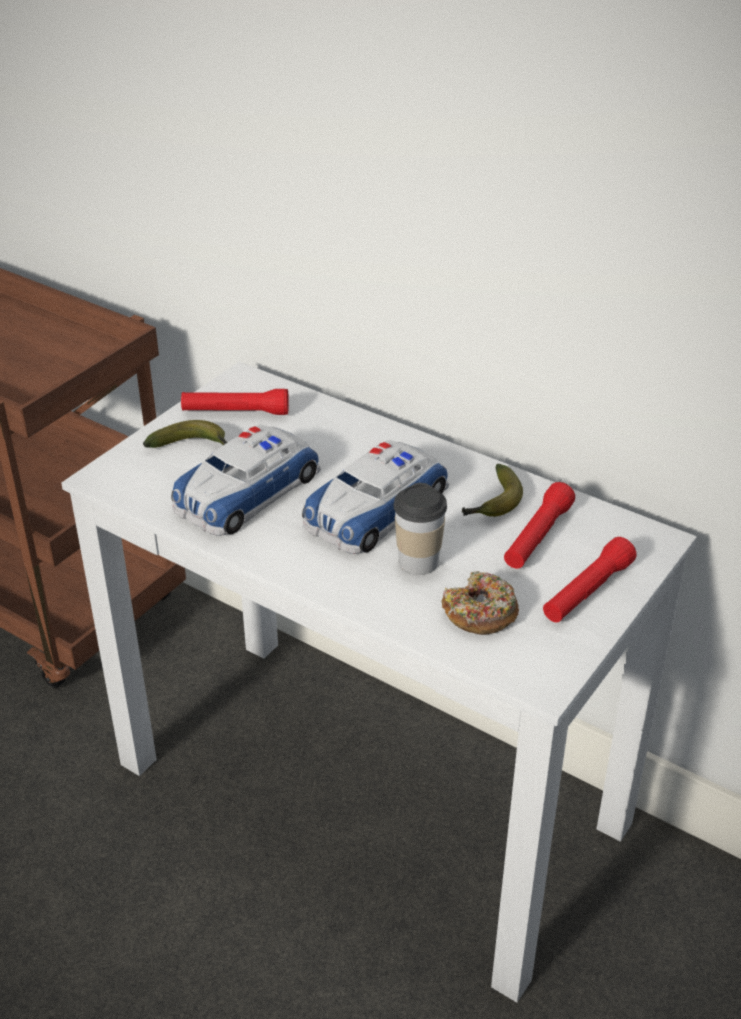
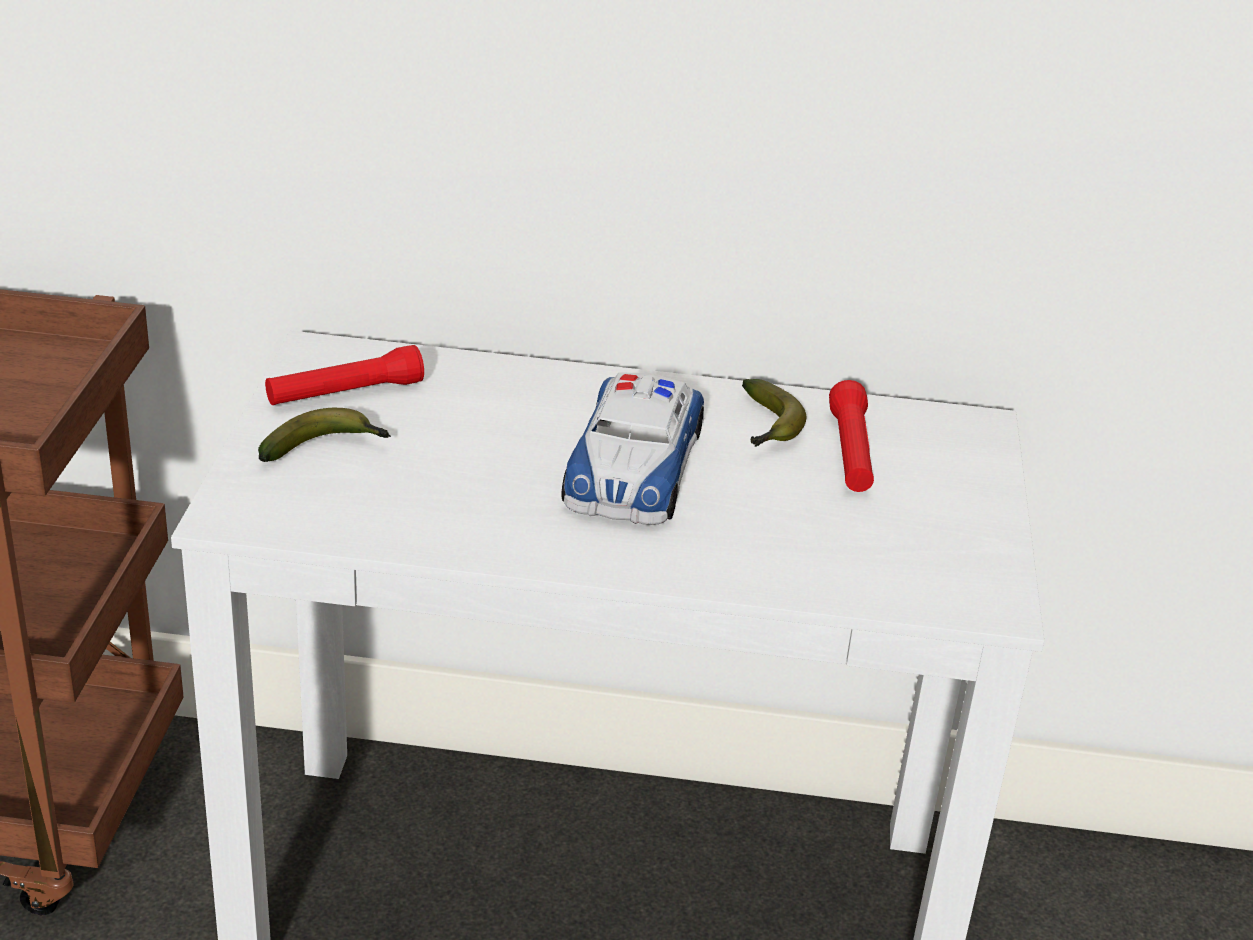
camera: 30 degrees left, 5 degrees down
toy car [171,424,321,536] -> none
cup [394,483,447,575] -> none
donut [442,571,519,635] -> none
red flashlight [543,537,636,623] -> none

